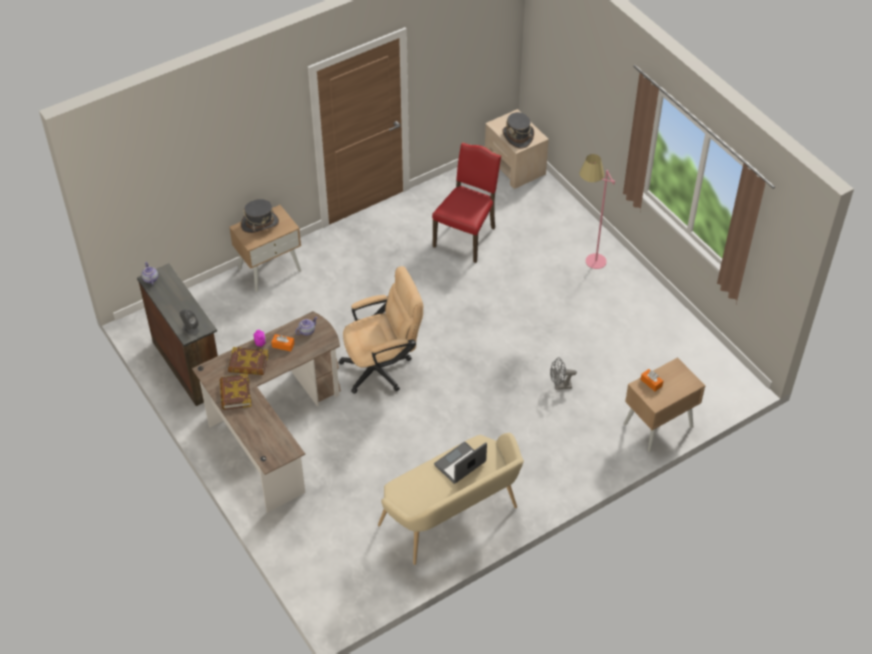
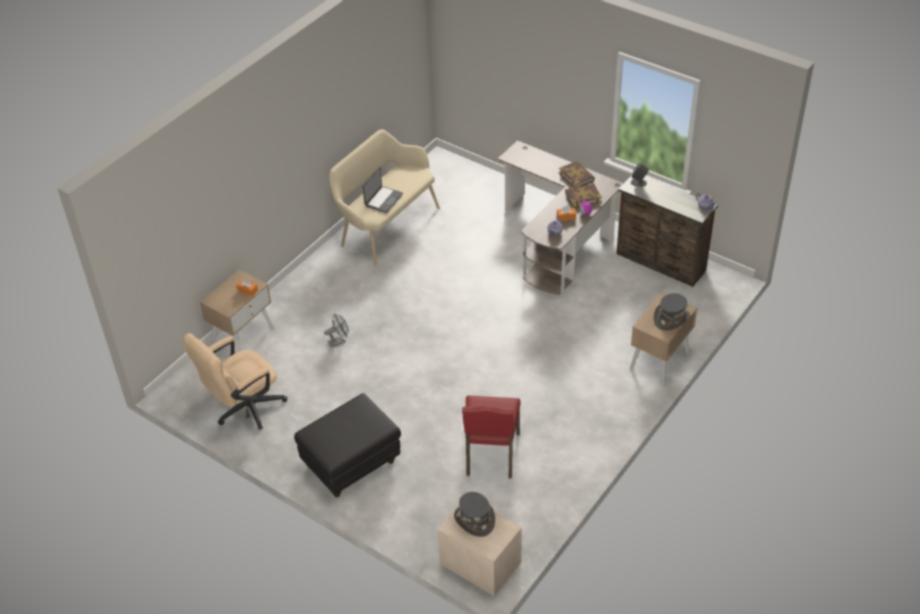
camera: 160 degrees right, 5 degrees down
beige office chair [338,266,423,394] -> beige office chair moved to [183,333,287,430]
pink floor lamp [579,154,615,269] -> black ottoman [294,393,401,497]

